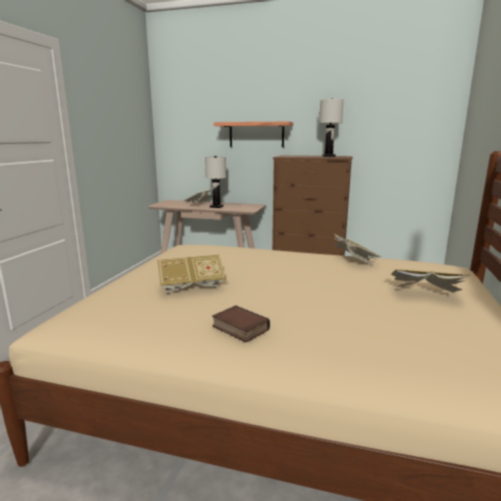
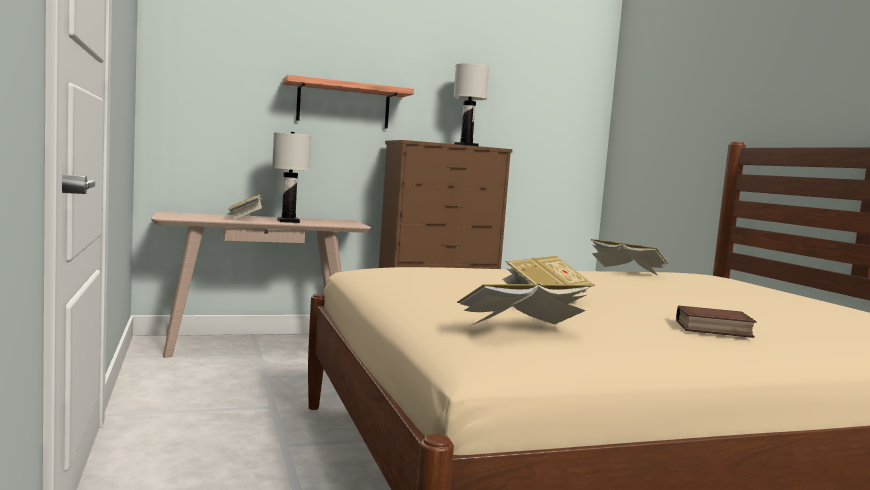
camera: 35 degrees left, 10 degrees down
book [391,269,470,292] -> book moved to [457,283,592,326]

